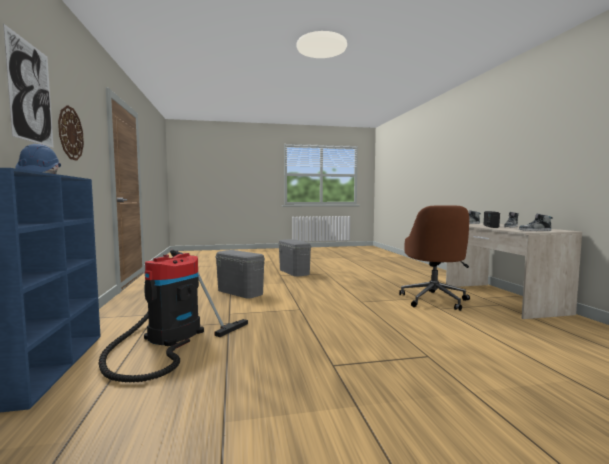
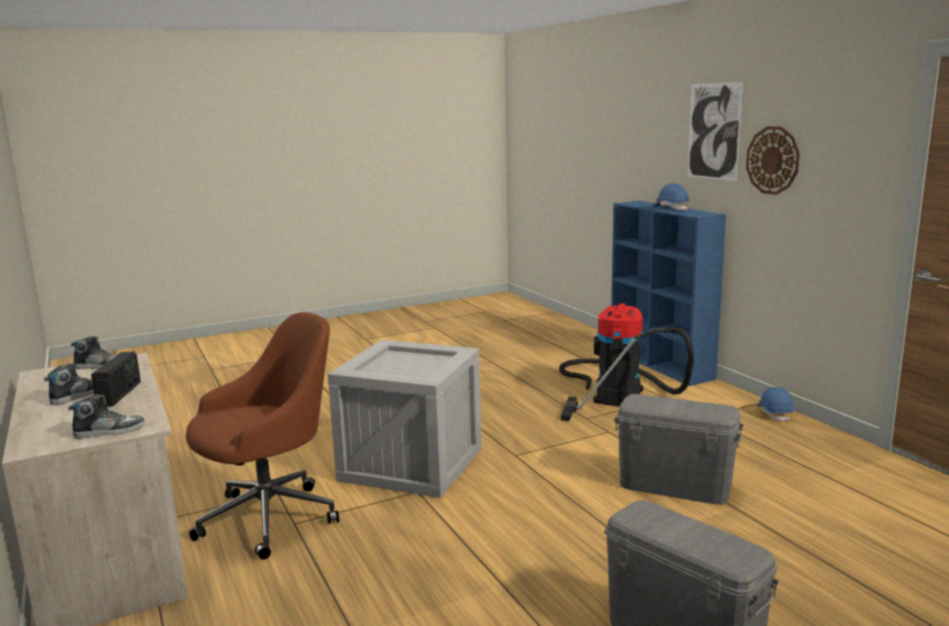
camera: 165 degrees right, 10 degrees up
brown office chair [399,205,470,311] -> brown office chair turned 60 degrees clockwise [186,312,339,560]
none -> crate [328,340,482,498]
none -> blue hard hat [757,387,795,423]

